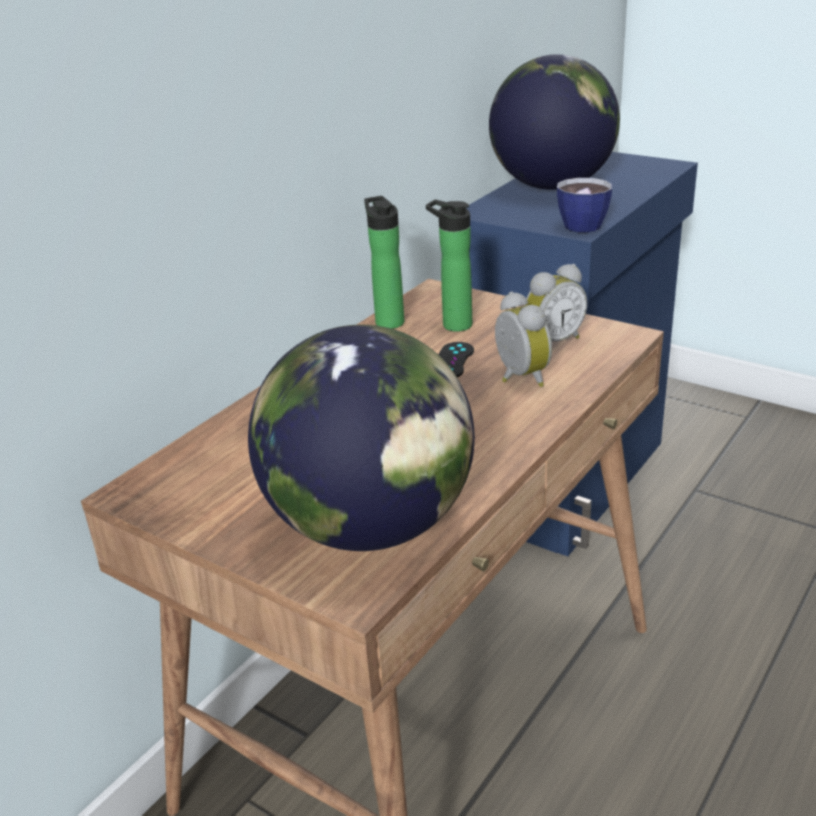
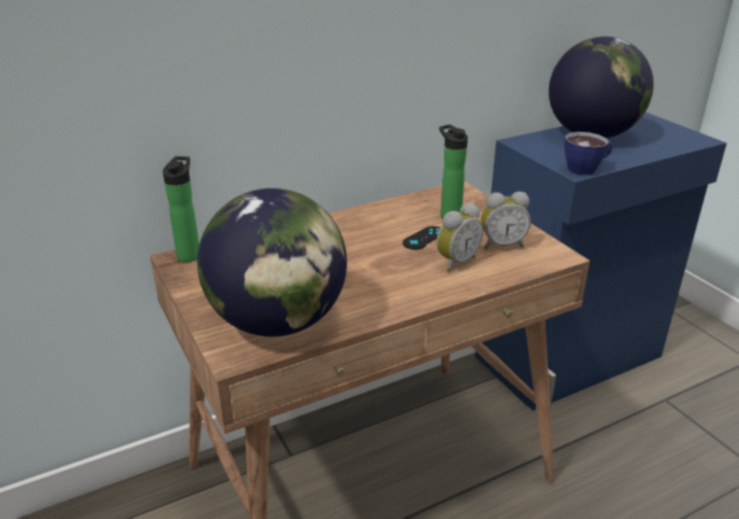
camera: 25 degrees right, 0 degrees up
bottle [364,196,404,329] -> bottle moved to [163,156,199,262]
alarm clock [495,292,552,387] -> alarm clock turned 45 degrees clockwise [436,203,483,272]

